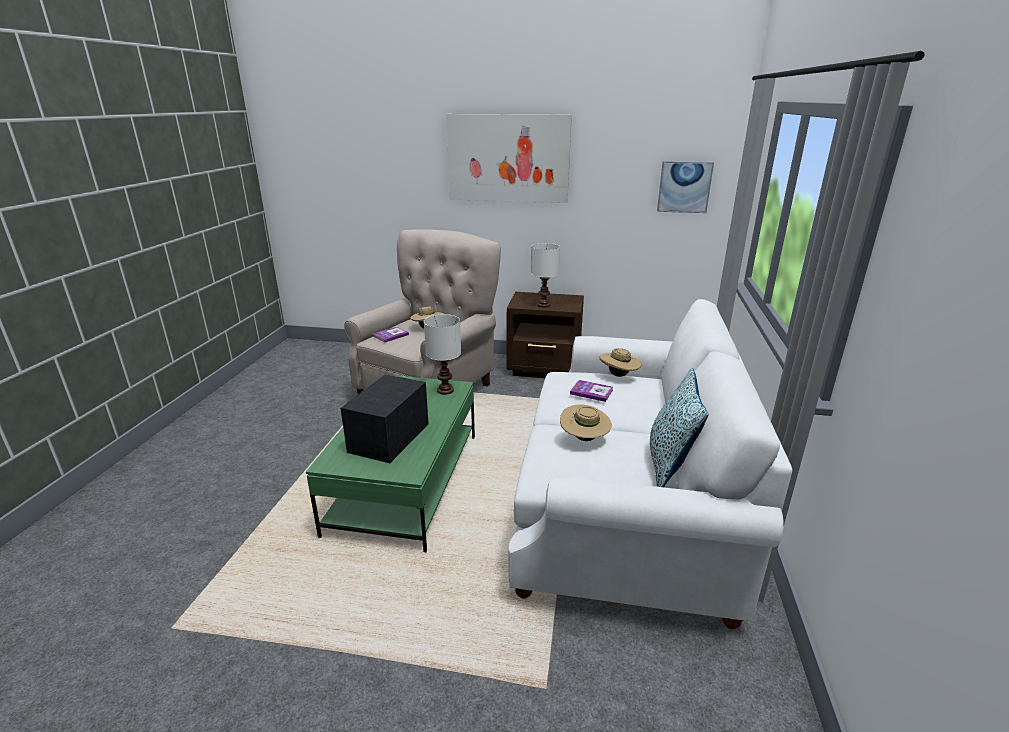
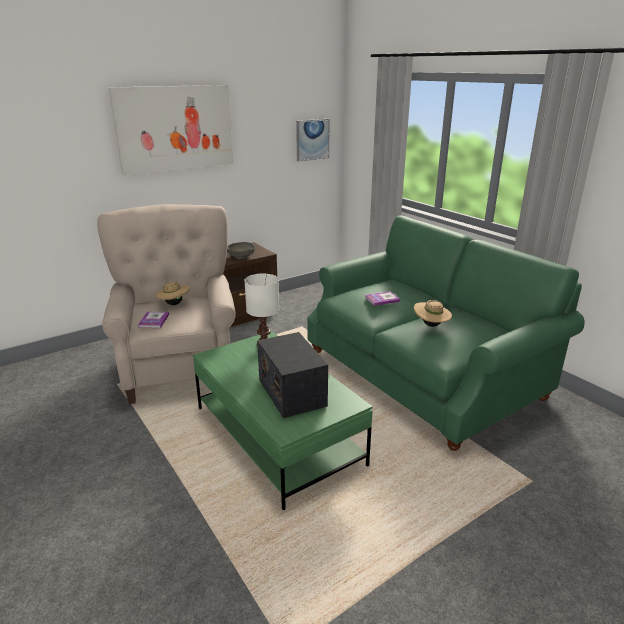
camera: 45 degrees left, 0 degrees up
white sofa [508,299,792,629] -> green sofa [307,215,585,451]
white table lamp [531,243,560,307] -> grey bowl [227,242,255,259]
beige hat [600,348,641,377] -> none
pillow [650,368,709,487] -> none

